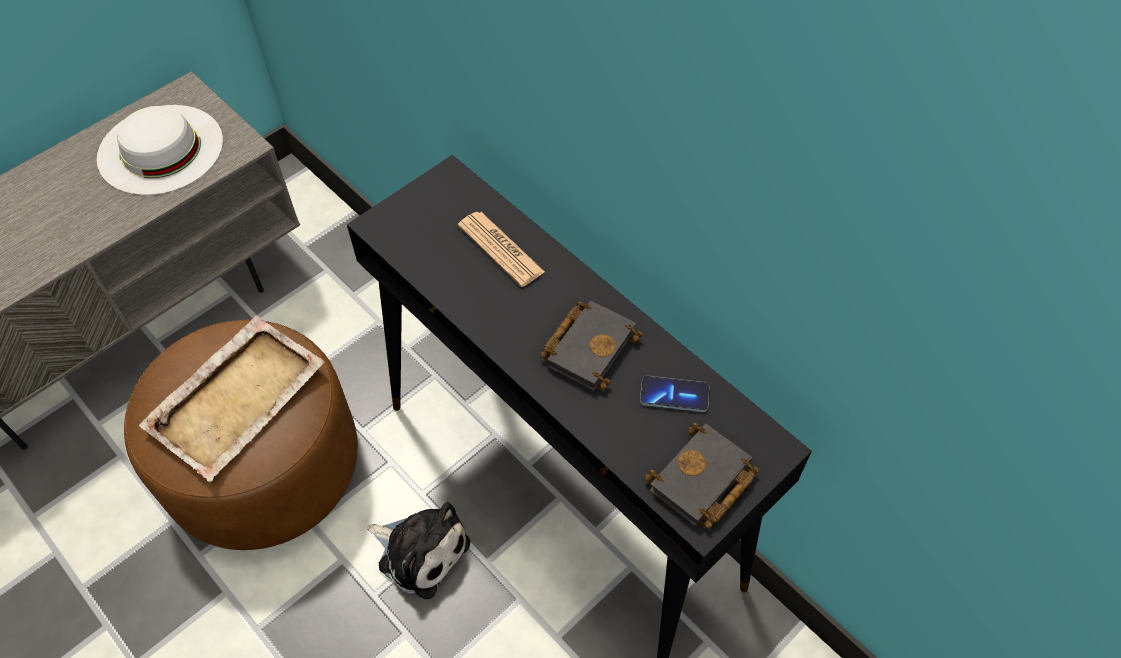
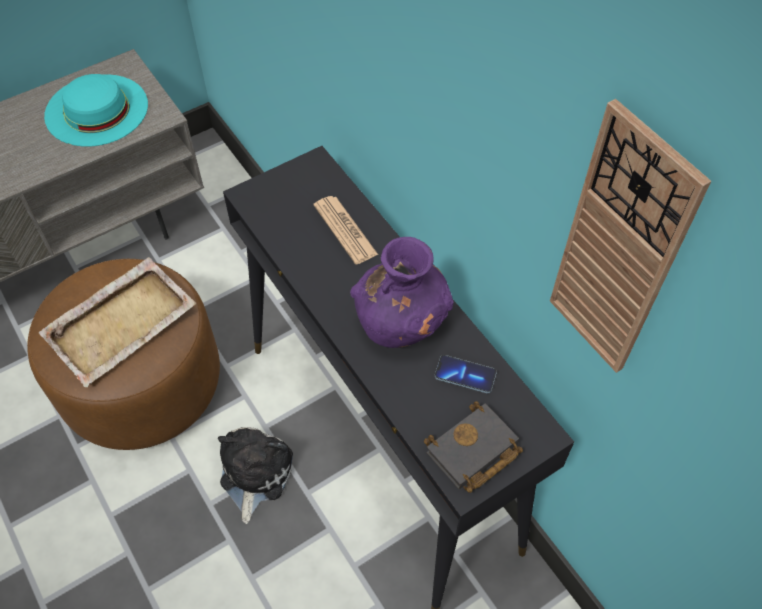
camera: 10 degrees right, 0 degrees up
white hat [97,105,223,195] -> turquoise hat [44,74,148,147]
plush toy [367,502,470,599] -> plush toy turned 120 degrees counterclockwise [218,427,293,524]
black book [540,301,643,391] -> purple vase [350,237,454,348]
none -> wall clock [550,99,711,373]

